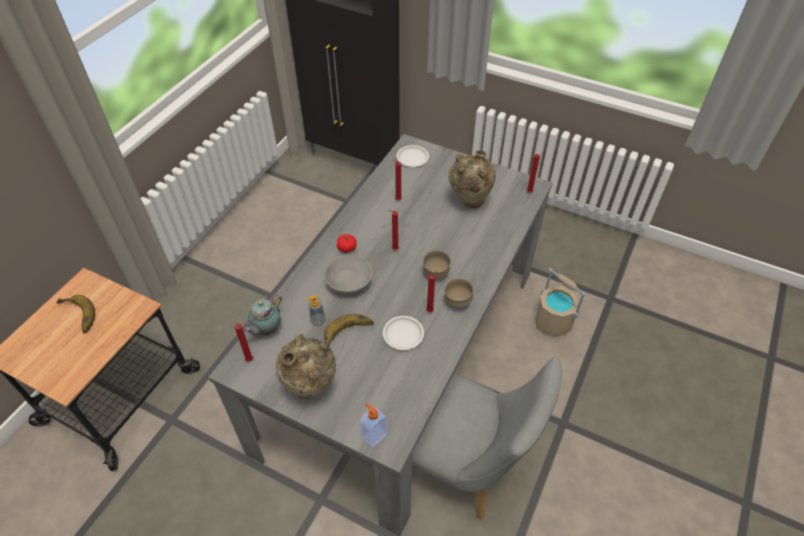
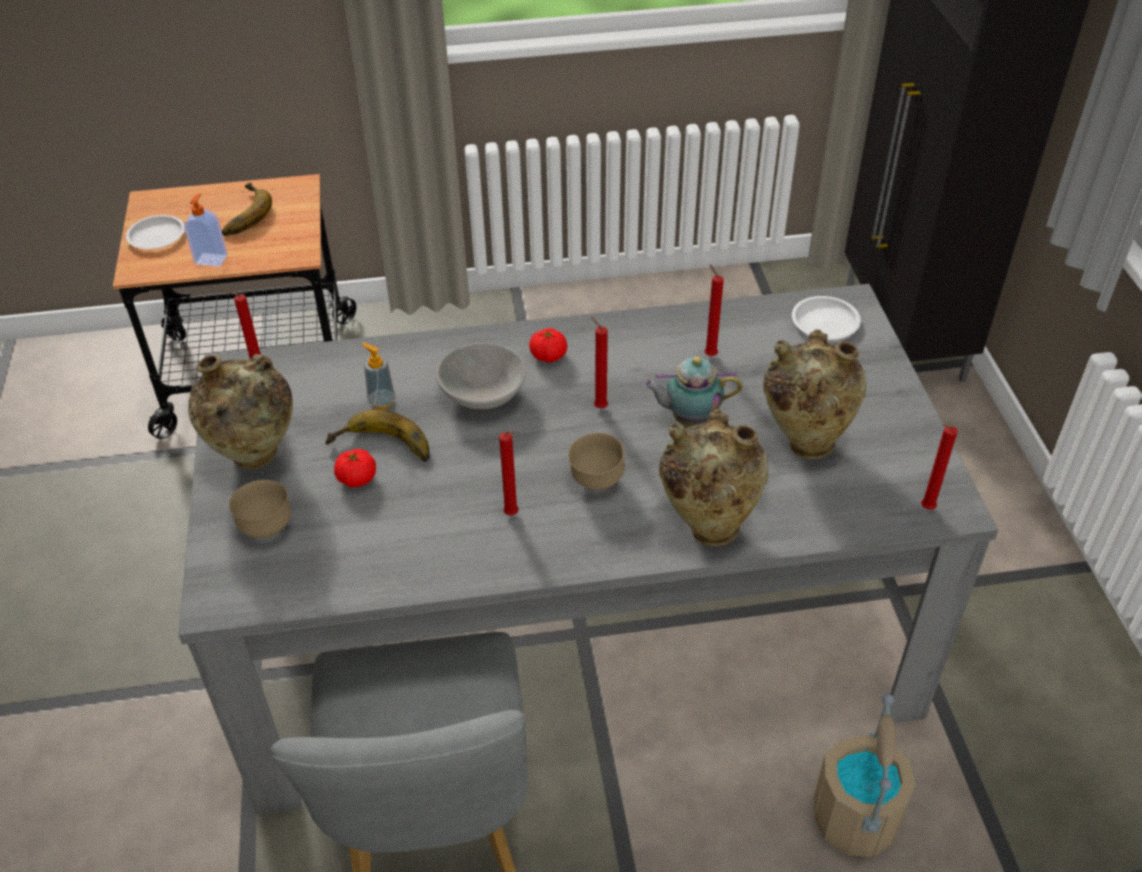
camera: 55 degrees right, 5 degrees down
teapot [243,294,282,335] -> teapot moved to [643,357,742,426]
soap dispenser [360,403,388,448] -> soap dispenser moved to [184,194,228,267]
white plate [383,316,424,350] -> white plate moved to [126,215,185,249]
brown bowl [444,278,473,308] -> brown bowl moved to [229,480,291,538]
none -> tomato [334,449,376,487]
none -> beige vase [659,409,768,546]

